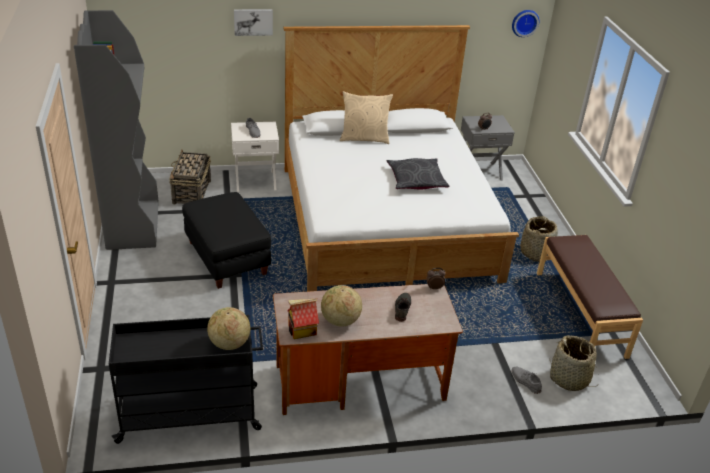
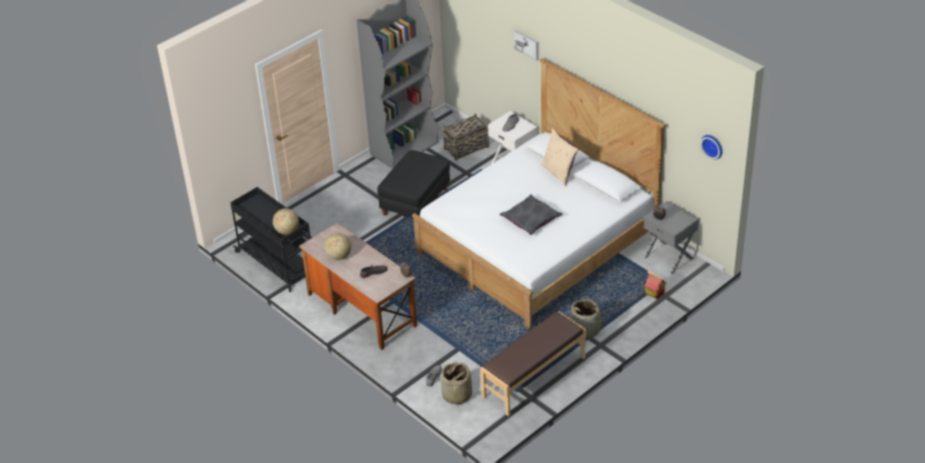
camera: 60 degrees right, 5 degrees up
toy house [287,299,319,339] -> toy house moved to [644,270,667,299]

